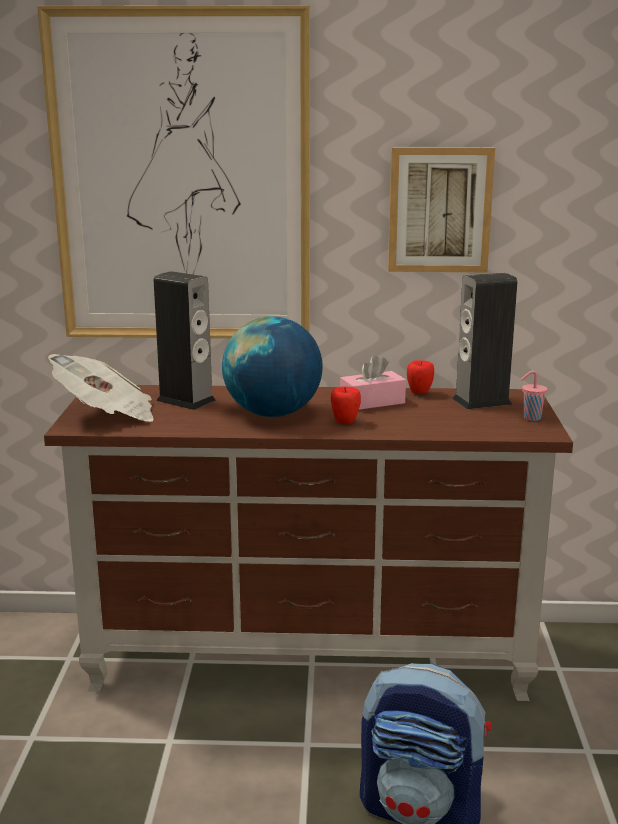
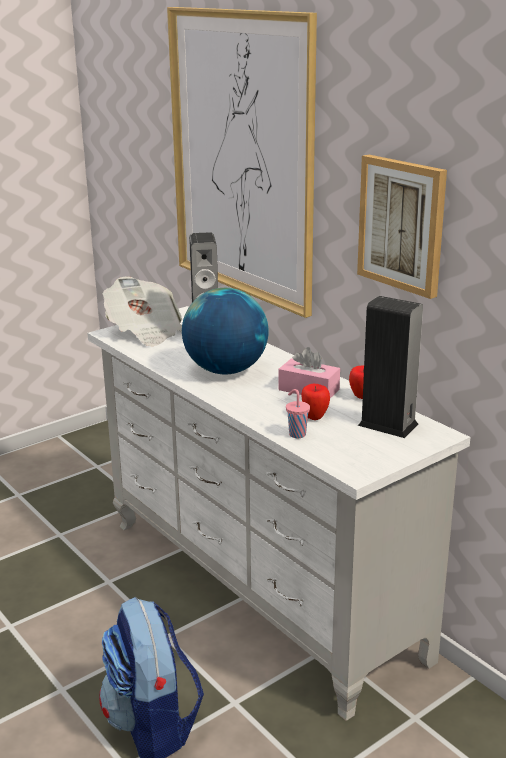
camera: 50 degrees right, 5 degrees up
brown dresser [44,385,573,701] -> white dresser [87,306,471,721]
apple [331,386,361,424] -> apple moved to [301,384,330,420]
pink cup [521,371,547,421] -> pink cup moved to [286,389,310,438]

